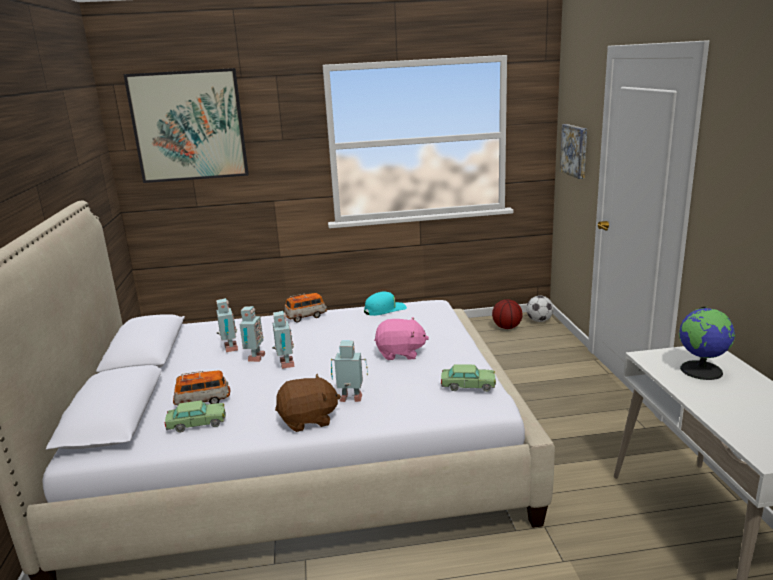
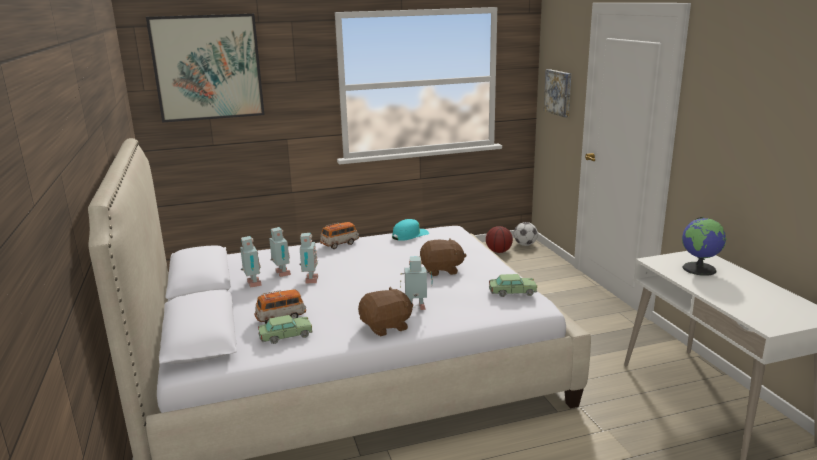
camera: 10 degrees left, 0 degrees up
toy robot [272,311,295,369] -> toy robot moved to [240,236,262,288]
pink plush toy [374,317,429,360] -> brown plush toy [420,238,467,276]

